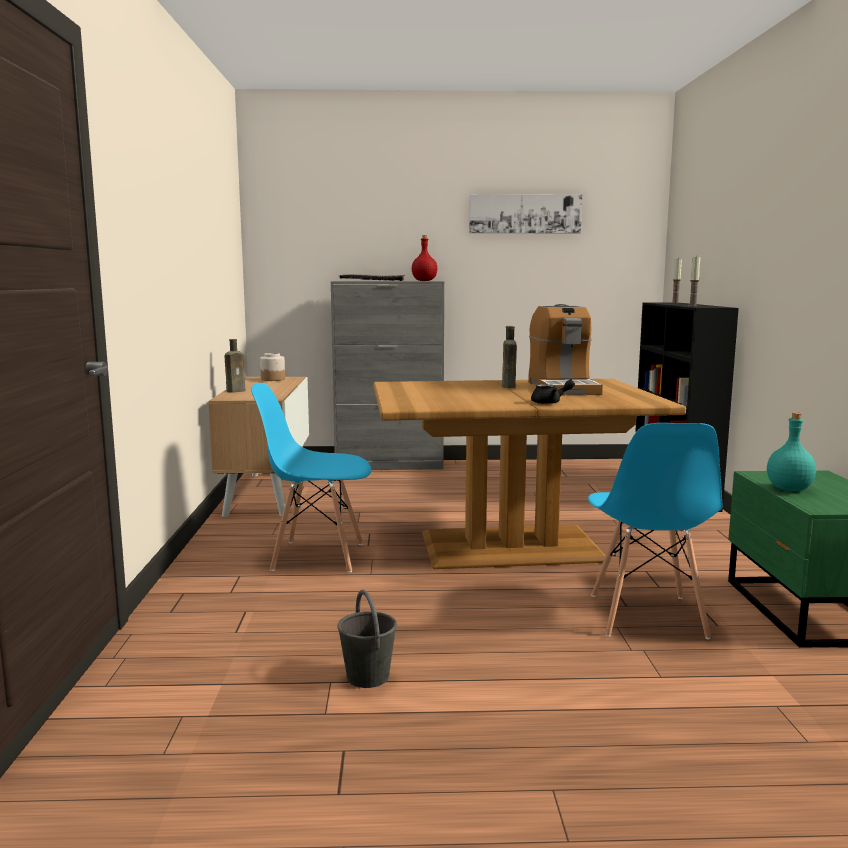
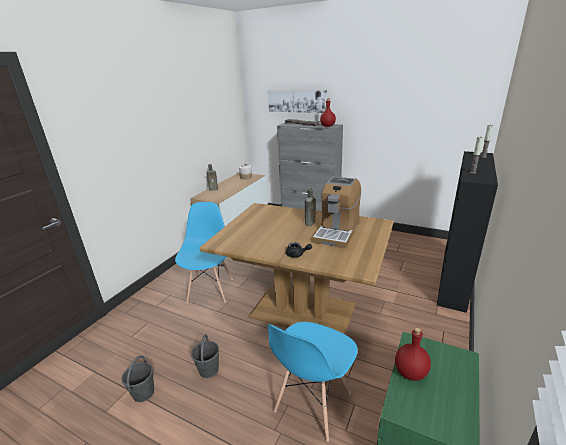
camera: 30 degrees right, 15 degrees up
blue chair [251,383,371,573] -> blue chair turned 60 degrees clockwise [175,202,233,303]
picture [469,194,582,233] -> picture moved to [268,90,327,113]
turquoise bottle [767,412,816,491] -> red bottle [395,327,431,381]
none -> grey bucket [191,334,219,378]

